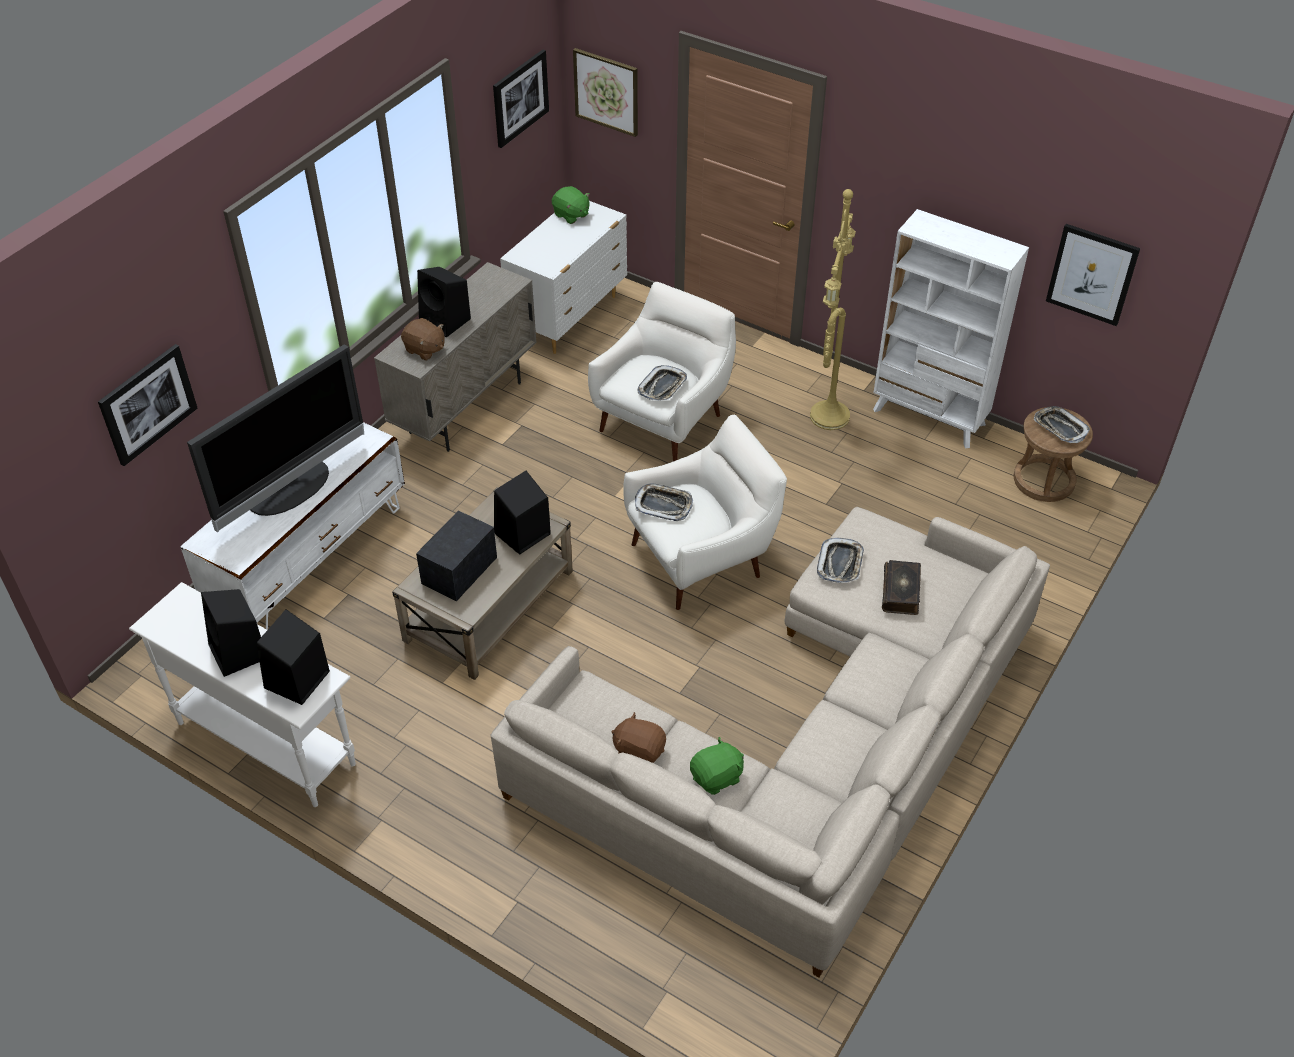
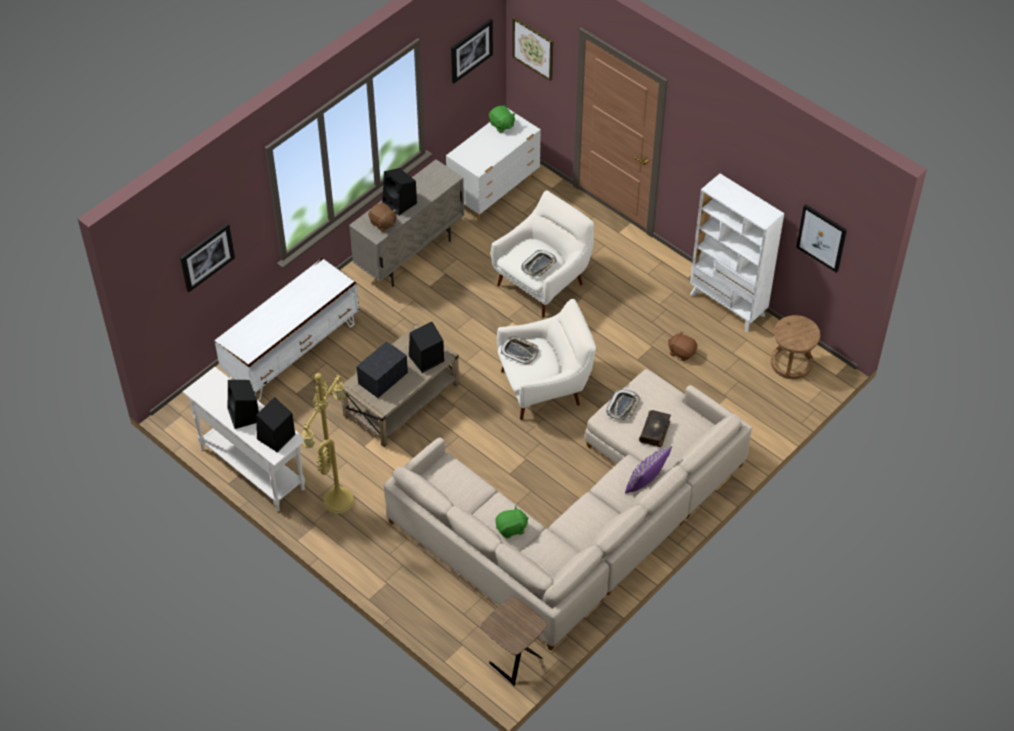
camera: 10 degrees right, 5 degrees up
television [187,344,364,533] -> none
brown plush toy [611,712,666,763] -> brown plush toy moved to [668,332,697,361]
yellow floor lamp [810,189,856,430] -> yellow floor lamp moved to [301,373,354,514]
tray [1034,406,1090,443] -> none
none -> brown side table [481,597,547,685]
none -> purple pillow [625,446,672,494]

